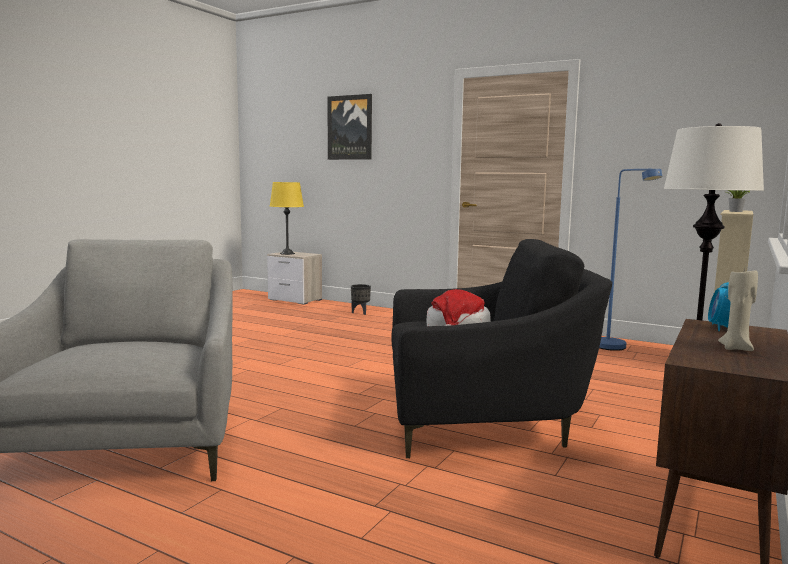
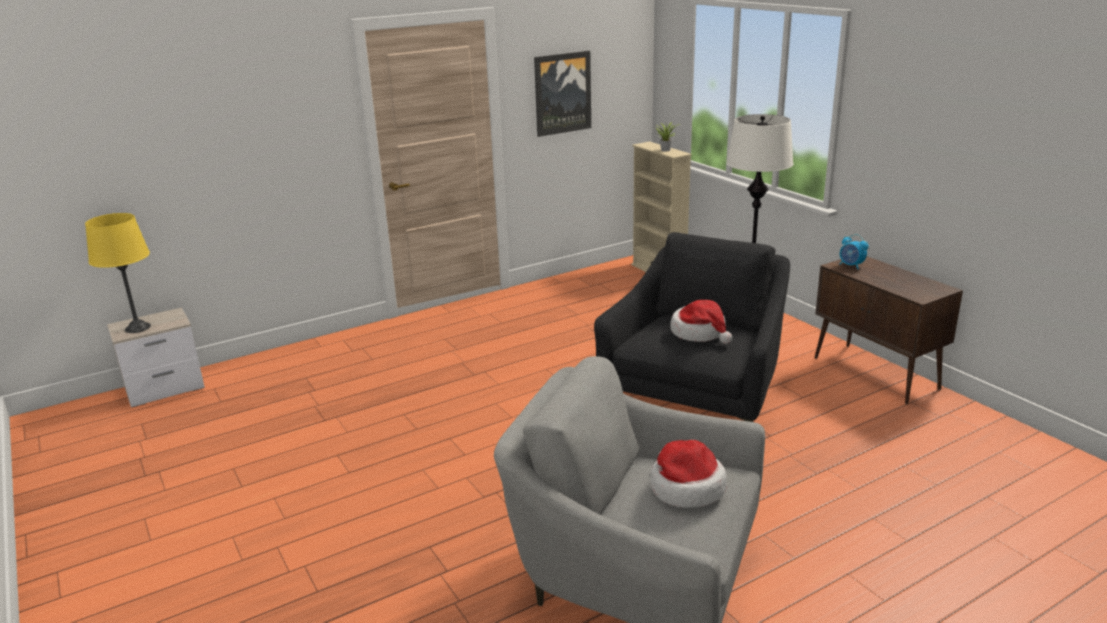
camera: 60 degrees left, 15 degrees up
picture [328,94,372,160] -> picture moved to [534,51,591,137]
black planter [351,284,371,315] -> none
blue floor lamp [599,168,662,351] -> none
beige candle [718,267,758,351] -> none
none -> hat [650,440,727,508]

